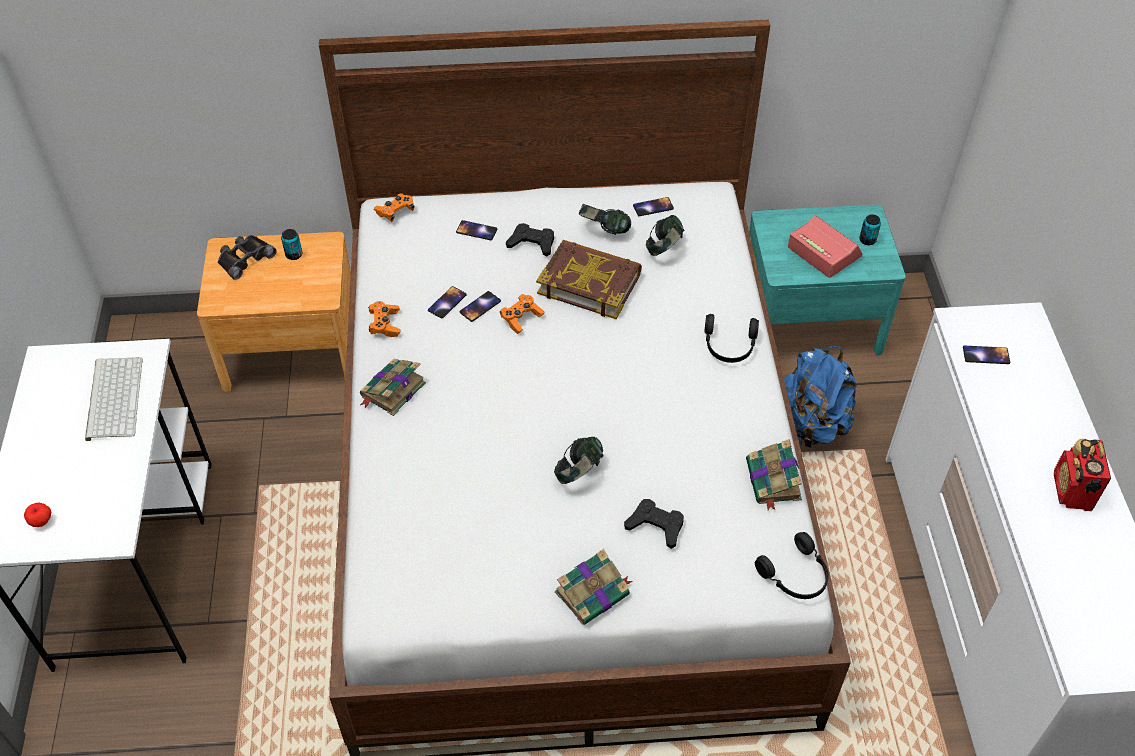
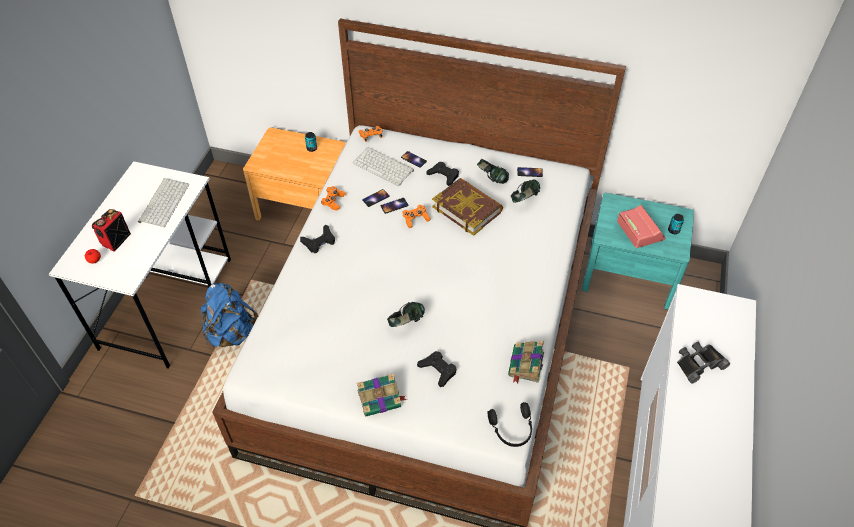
camera: 20 degrees right, 0 degrees up
black binoculars [218,235,277,280] -> black binoculars moved to [677,342,730,383]
book [360,358,426,416] -> black game controller [300,225,335,253]
black headphones [704,314,759,363] -> none
blue backpack [784,346,857,448] -> blue backpack moved to [201,283,259,348]
phone [963,346,1010,364] -> none
radio [1054,439,1111,511] -> radio moved to [92,209,131,251]
none -> keyboard [353,147,414,186]

